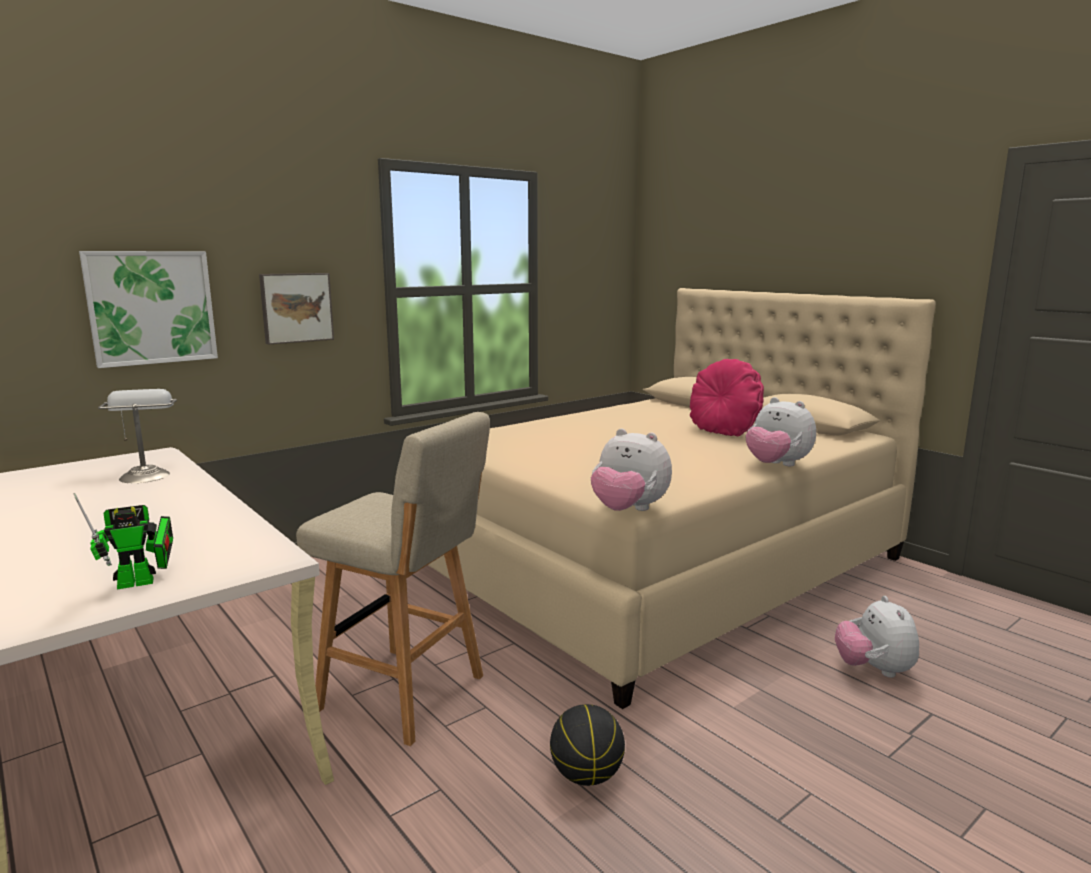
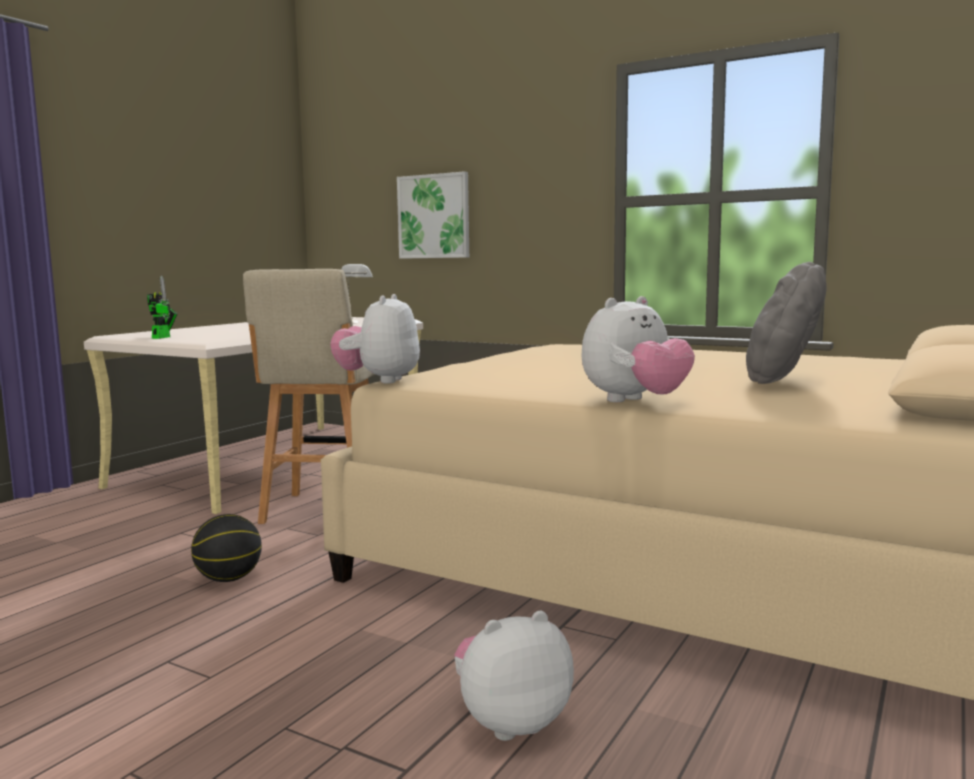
camera: 70 degrees right, 5 degrees down
toy robot [73,493,173,589] -> toy robot turned 120 degrees counterclockwise [147,275,177,339]
picture [259,273,334,345] -> none
pink pillow [690,359,764,436] -> grey pillow [746,262,827,384]
plush toy [746,397,816,466] -> plush toy turned 150 degrees counterclockwise [581,296,695,402]

